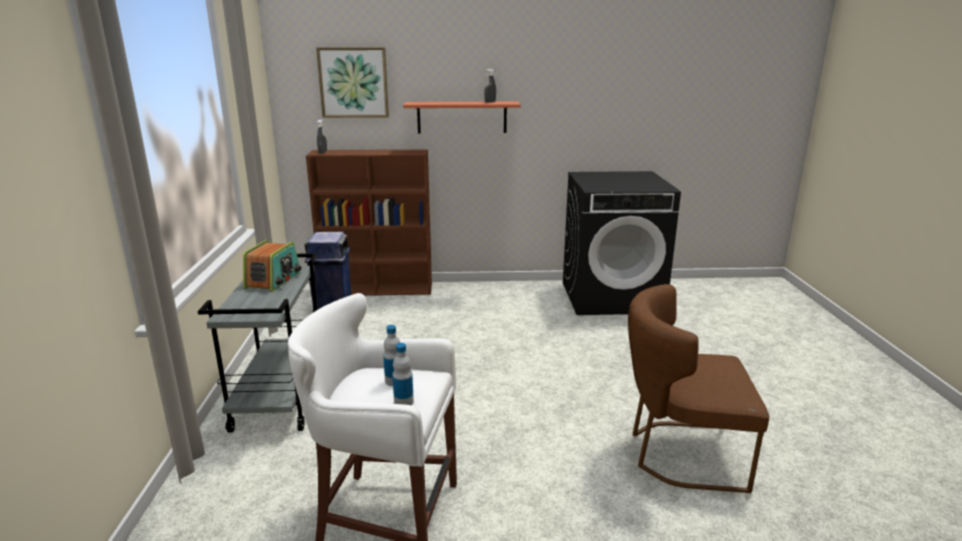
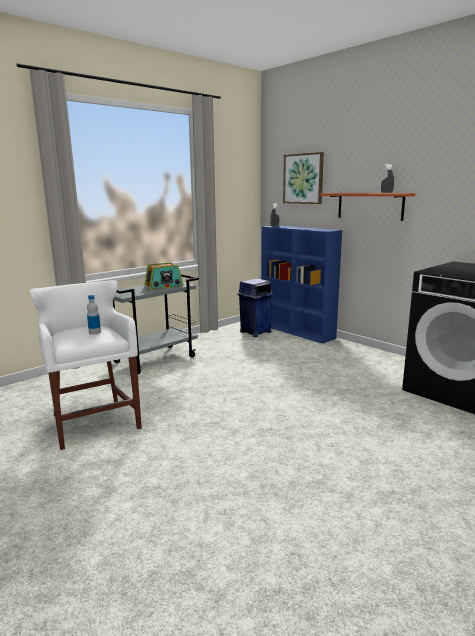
camera: 50 degrees right, 5 degrees down
brown bookcase [306,149,432,296] -> blue bookcase [261,226,342,344]
bottle [392,343,414,405] -> none
brown chair [628,284,769,493] -> none

